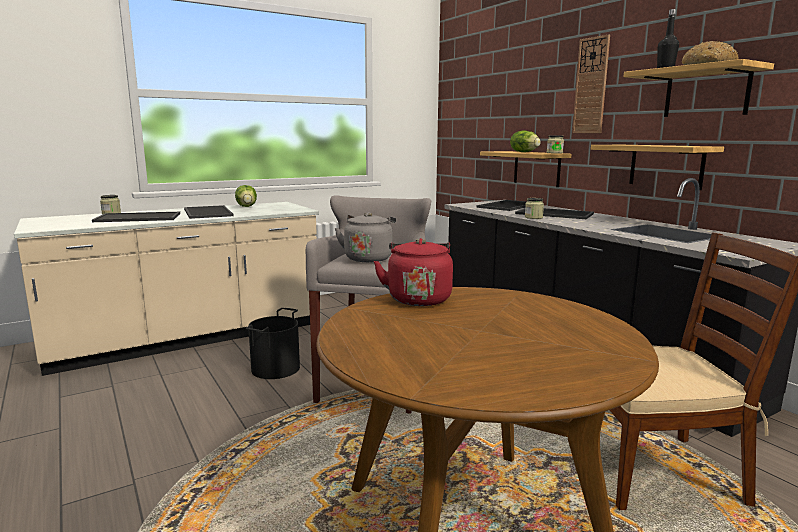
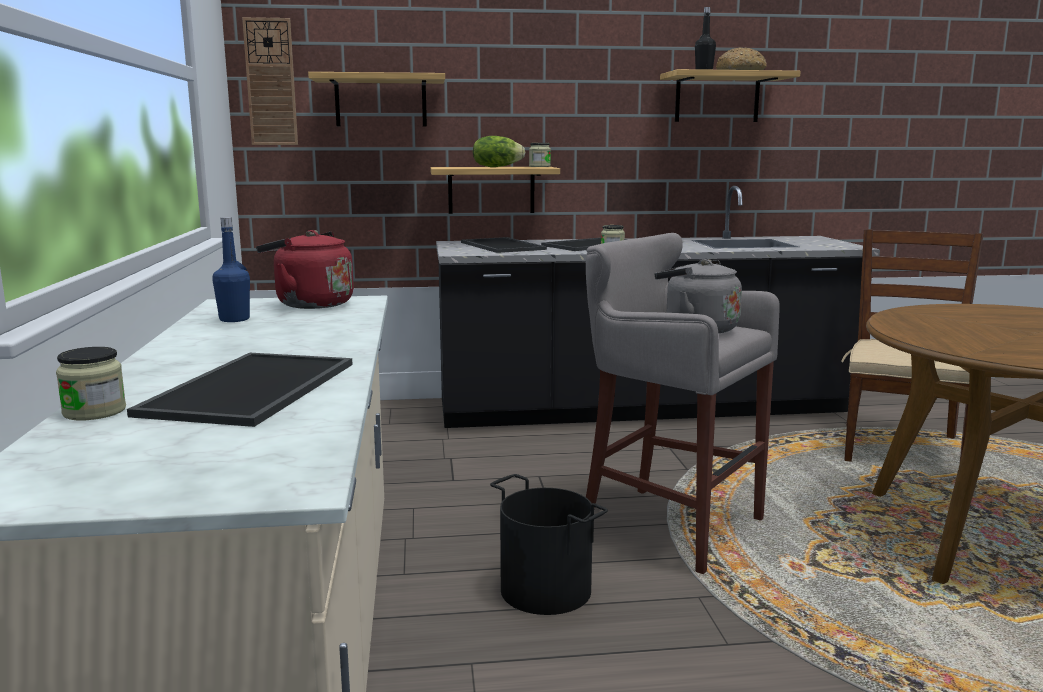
camera: 65 degrees left, 0 degrees up
tray [184,205,234,219] -> none
lettuce [235,185,257,207] -> blue bottle [213,217,250,322]
red kettle [374,238,453,306] -> red kettle moved to [256,230,354,309]
wall clock [572,34,610,133] -> wall clock moved to [242,17,298,145]
shelf [591,145,724,190] -> shelf moved to [308,72,445,127]

